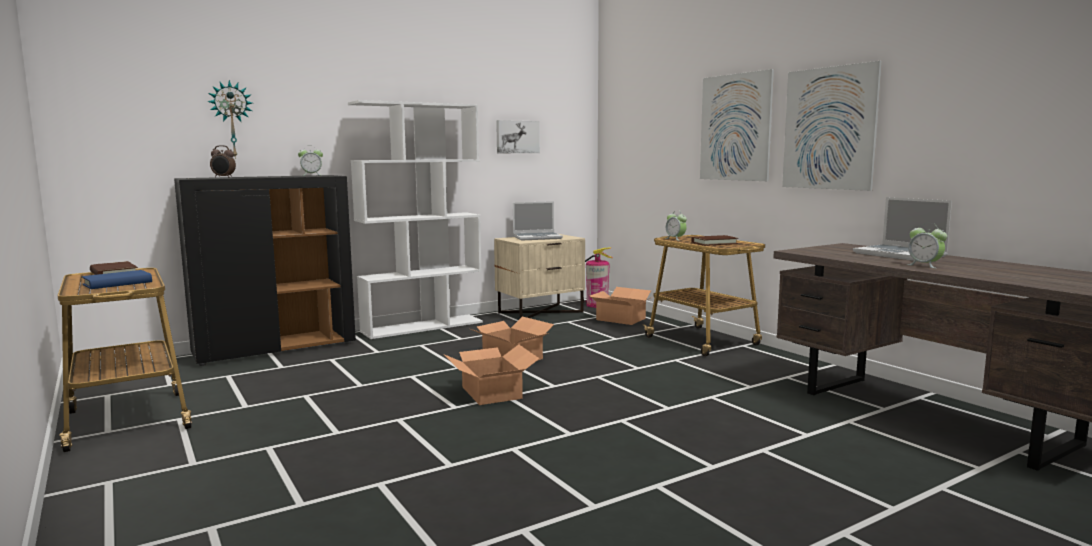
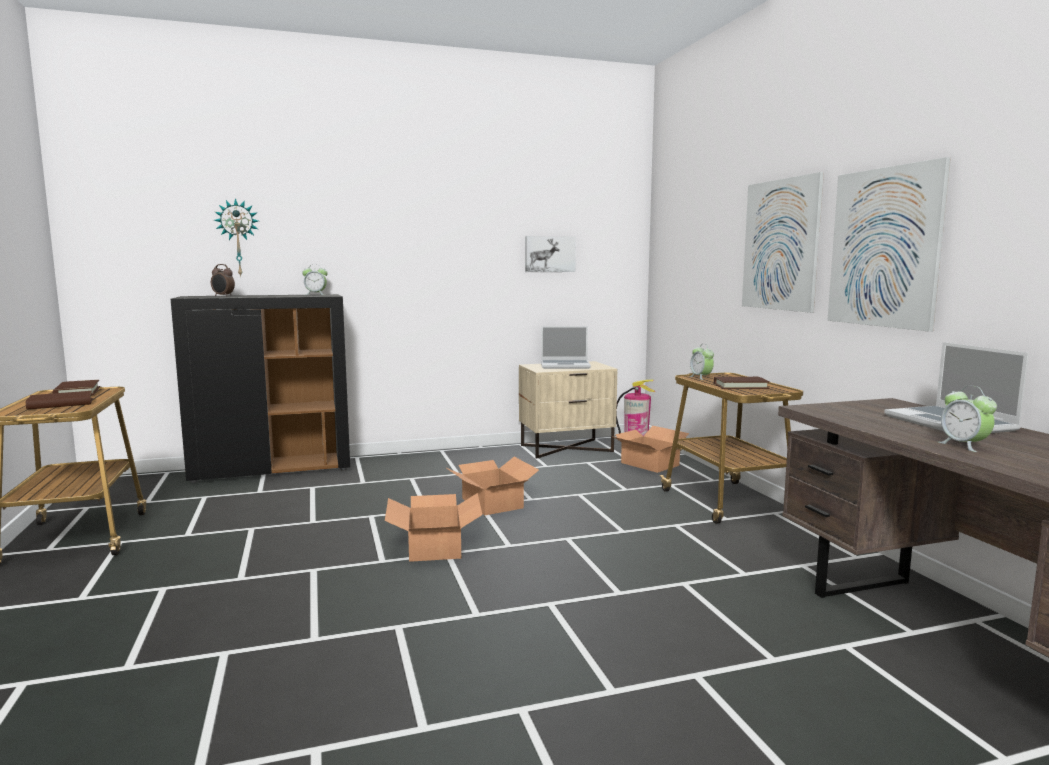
camera: 15 degrees right, 0 degrees up
blue book [82,270,152,289] -> brown book [26,391,93,410]
white bookcase [348,100,483,339] -> none

